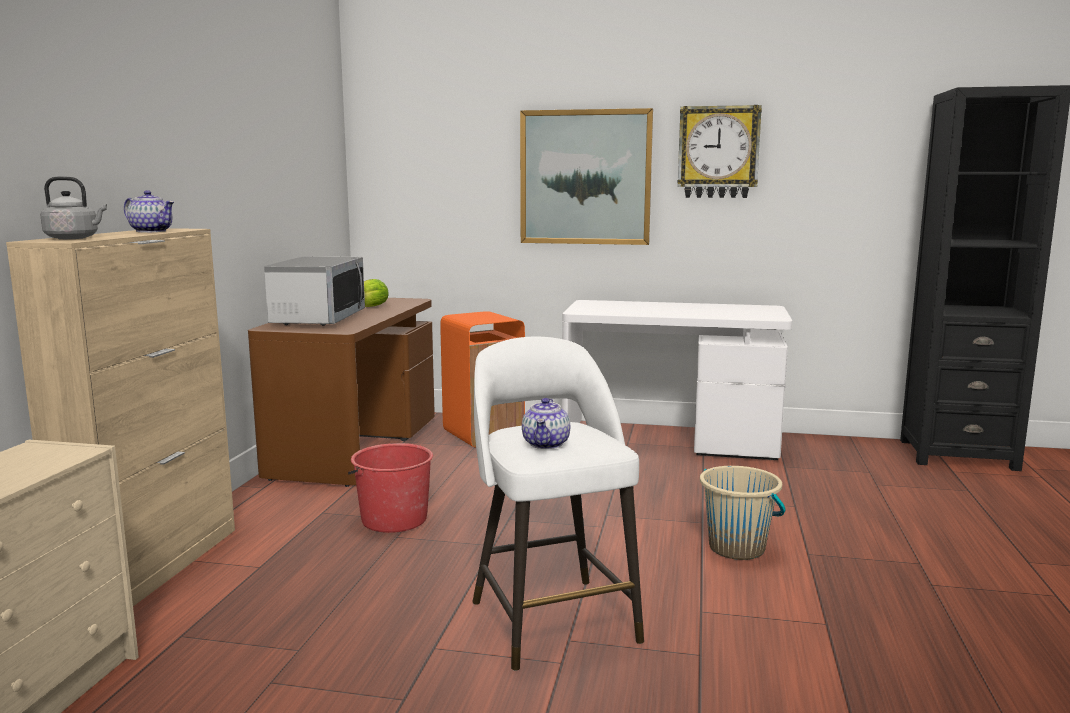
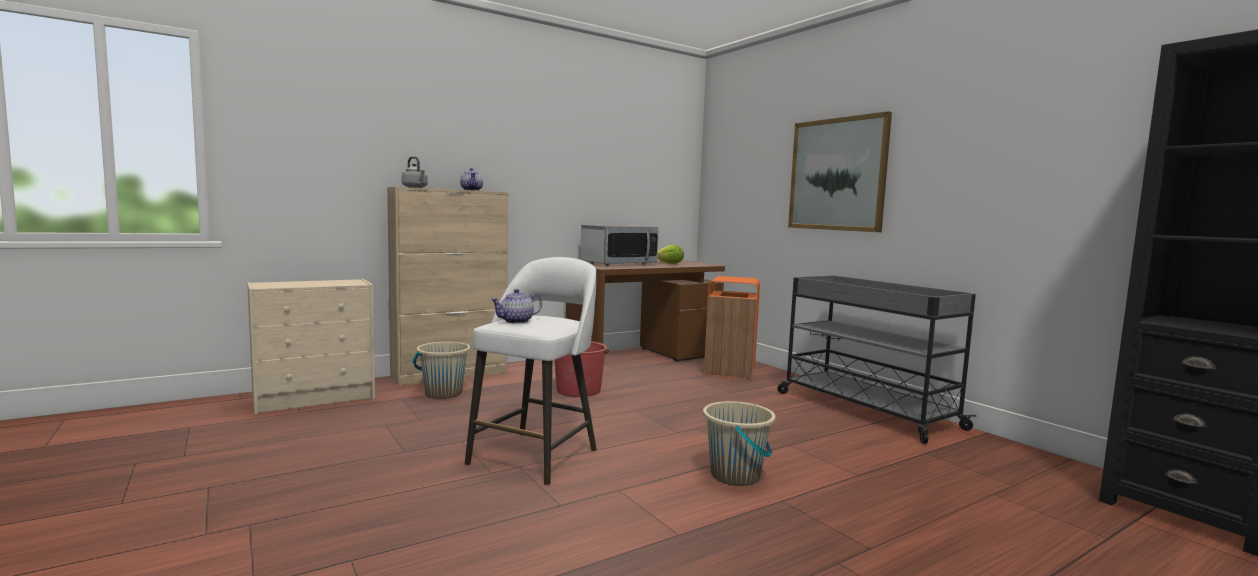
camera: 45 degrees right, 5 degrees down
white desk [562,300,792,460] -> grey cart [778,275,977,444]
wall clock [678,105,762,198] -> none
none -> beige bucket [413,342,471,399]

